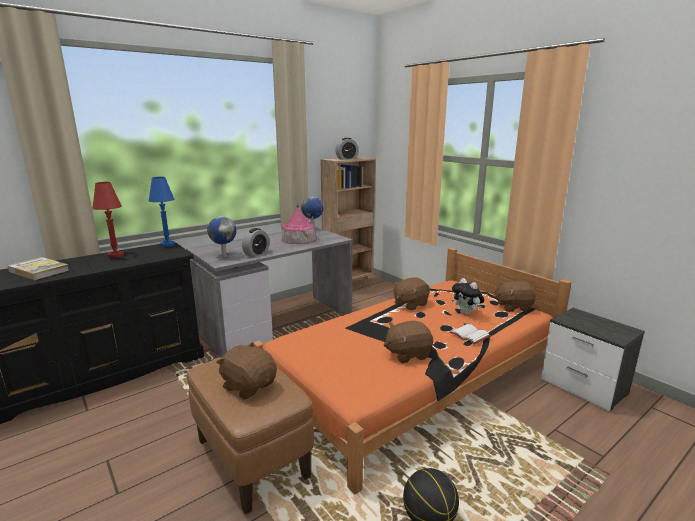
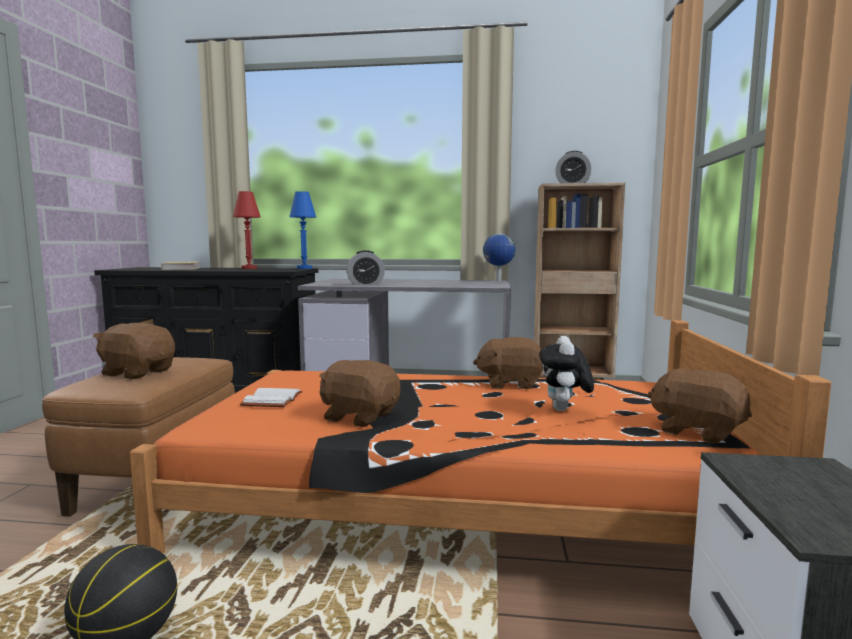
camera: 45 degrees right, 10 degrees down
globe [207,216,237,257] -> none
brown plush toy [216,342,277,400] -> brown plush toy turned 60 degrees counterclockwise [93,323,175,379]
toy house [281,204,317,244] -> none
white book [450,324,491,344] -> white book moved to [240,388,302,407]

